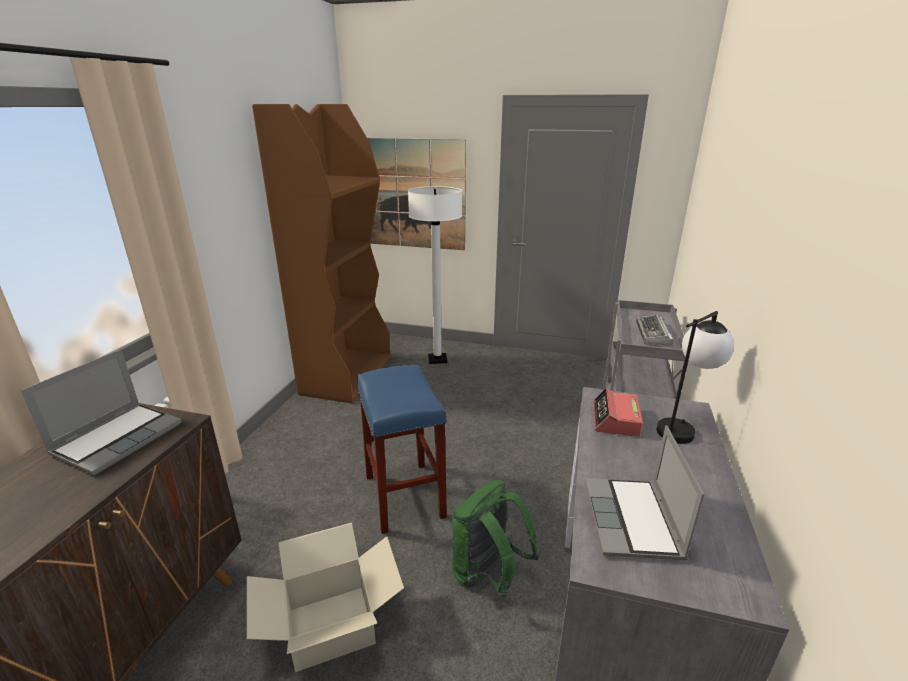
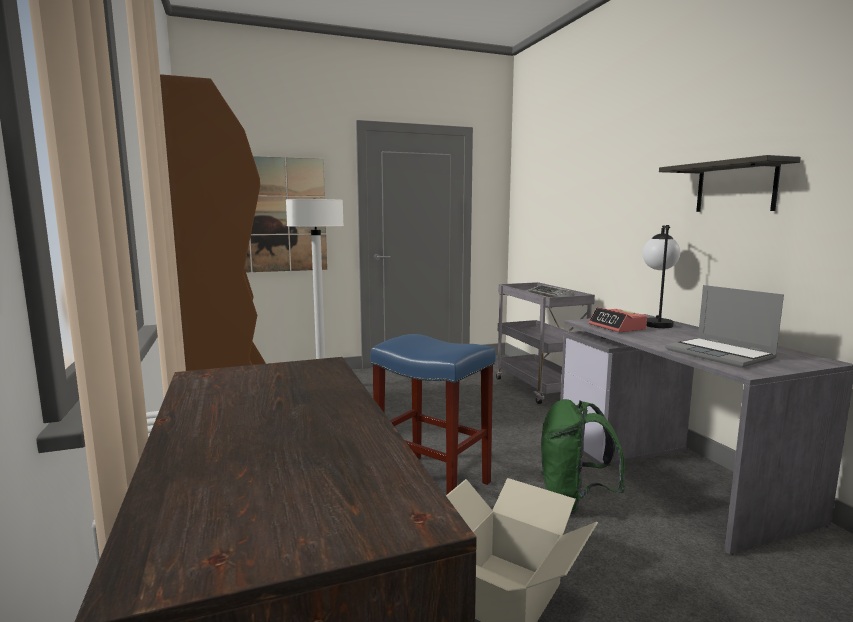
camera: 35 degrees left, 15 degrees down
laptop [21,349,182,475] -> none
none -> shelf [659,155,801,212]

